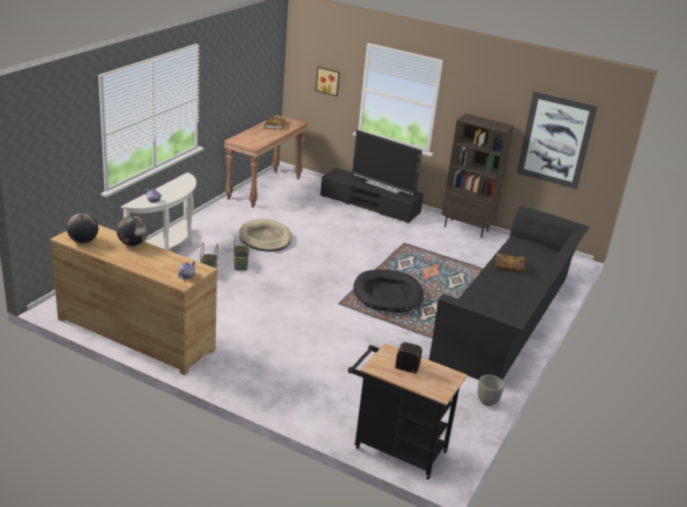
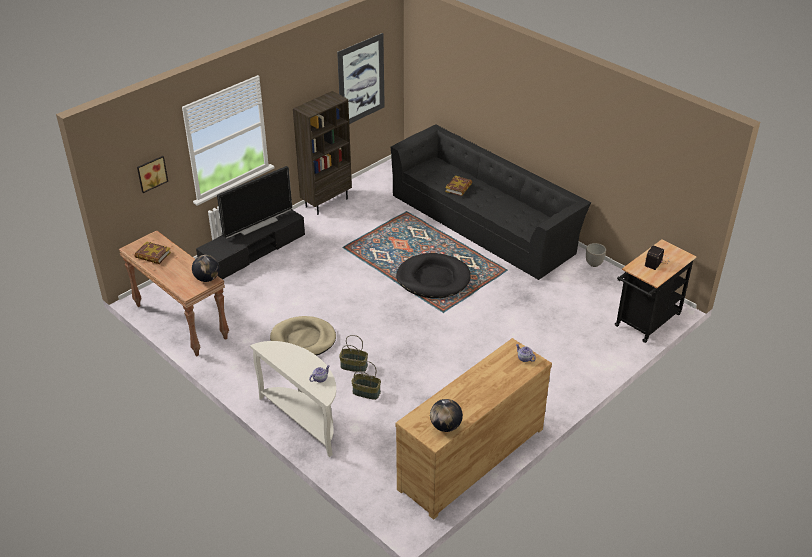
camera: 70 degrees left, 10 degrees up
globe [117,216,148,246] -> globe moved to [192,255,220,282]

